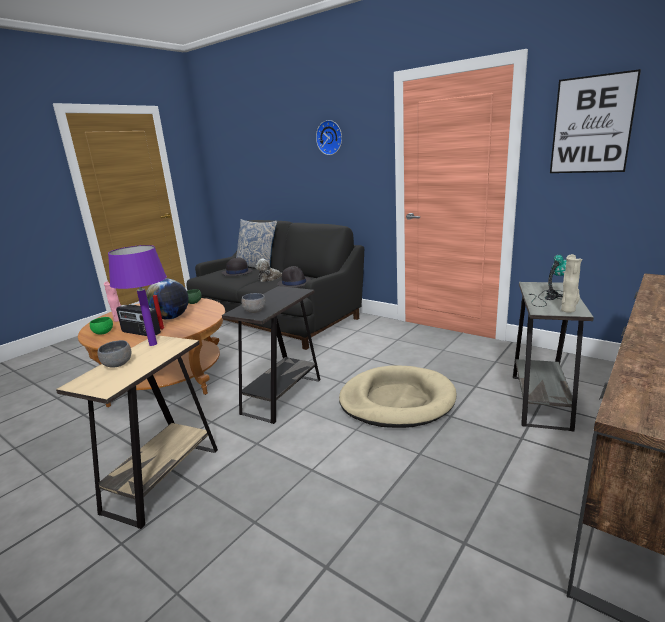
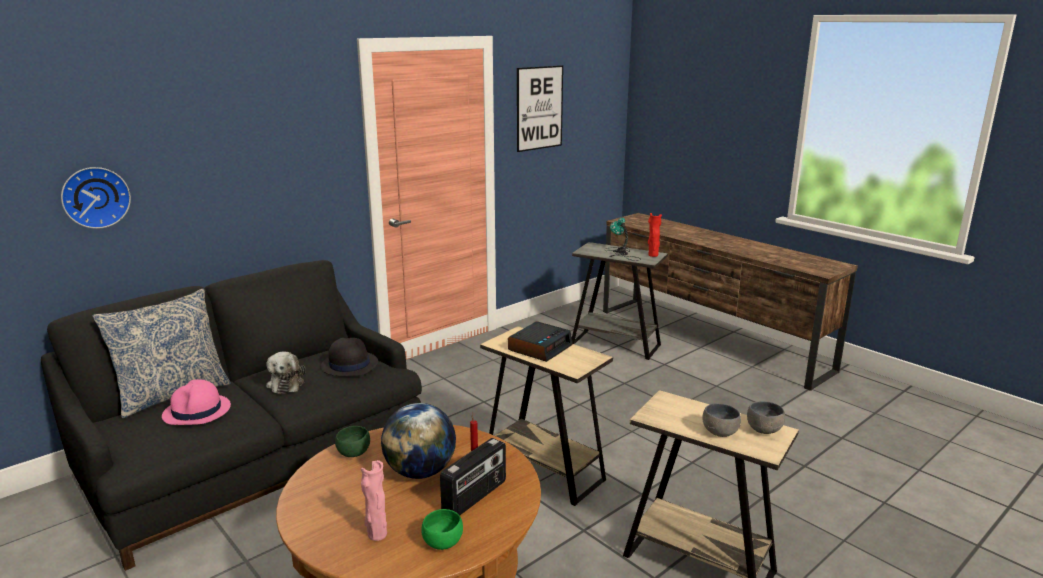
camera: 80 degrees left, 0 degrees up
purple table lamp [108,245,167,346] -> none
black hat [222,258,253,276] -> pink hat [162,379,231,425]
black side table [222,286,321,424] -> beige side table [480,326,613,506]
grey bowl [242,293,266,313] -> grey bowl moved to [747,401,785,434]
wall clock [316,120,342,155] -> wall clock moved to [61,167,131,229]
beige dog bed [339,365,457,428] -> none
beige vase [561,254,583,313] -> red vase [648,213,662,257]
none -> alarm clock [508,321,573,362]

